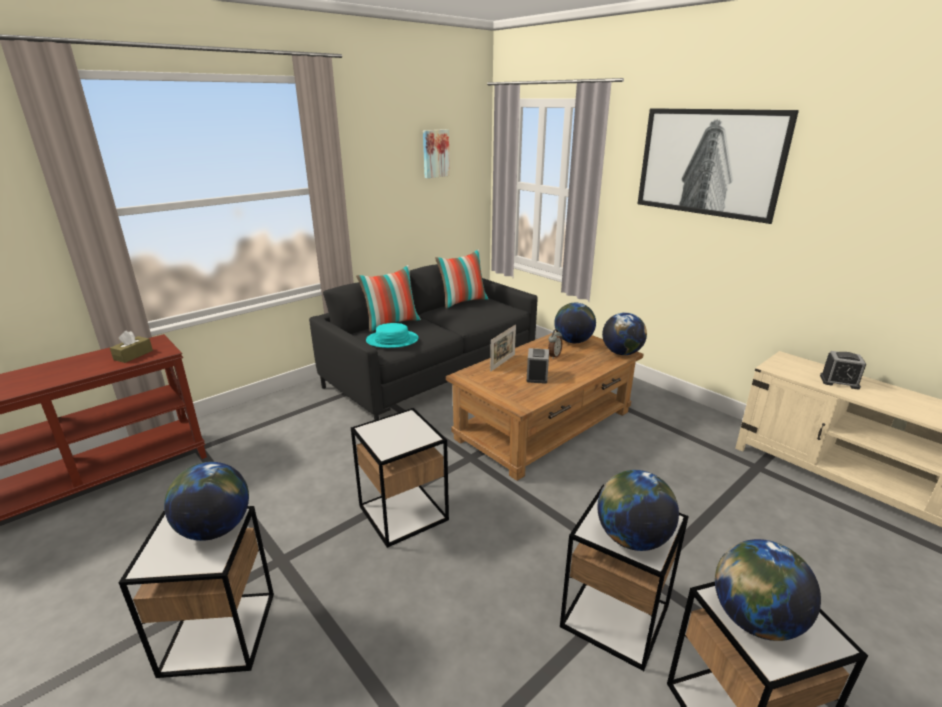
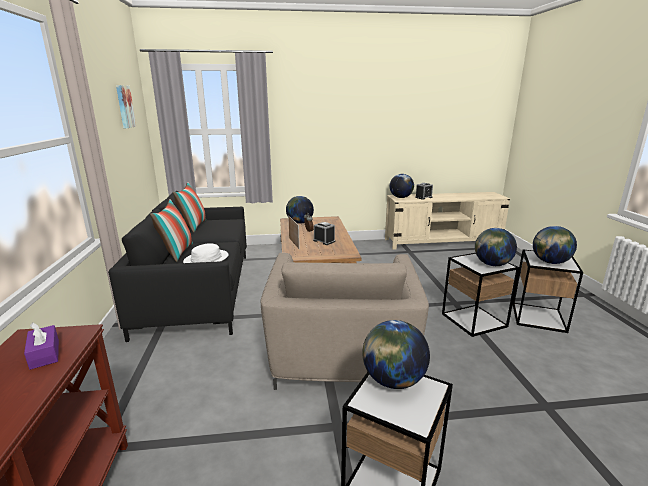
camera: 55 degrees left, 5 degrees down
brown tissue box [110,330,153,363] -> purple tissue box [24,322,59,370]
side table [351,408,449,548] -> beige armchair [261,253,429,390]
turquoise hat [366,323,418,348] -> white hat [183,243,229,263]
globe [602,312,647,355] -> globe moved to [389,174,414,198]
picture [638,108,799,224] -> none

